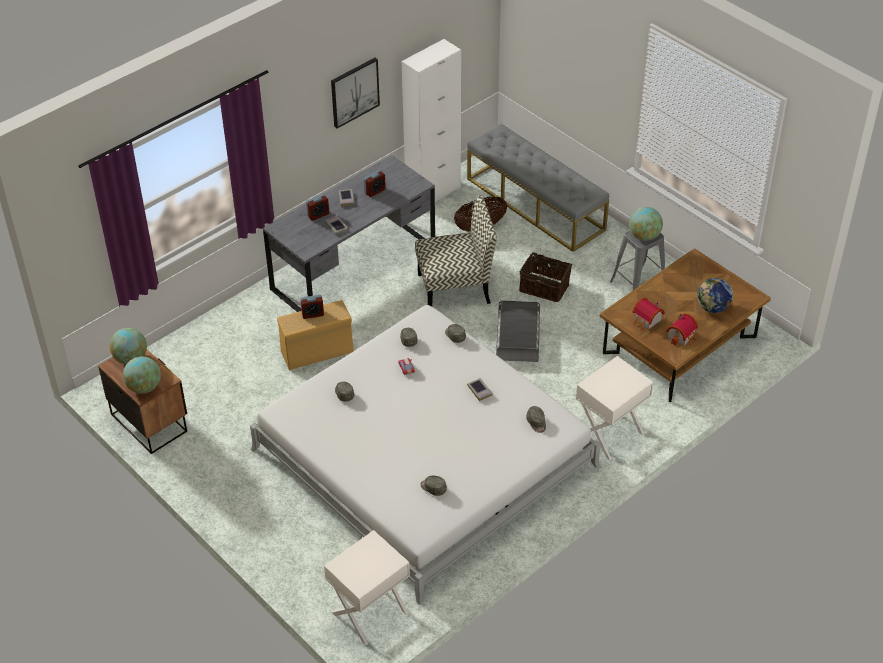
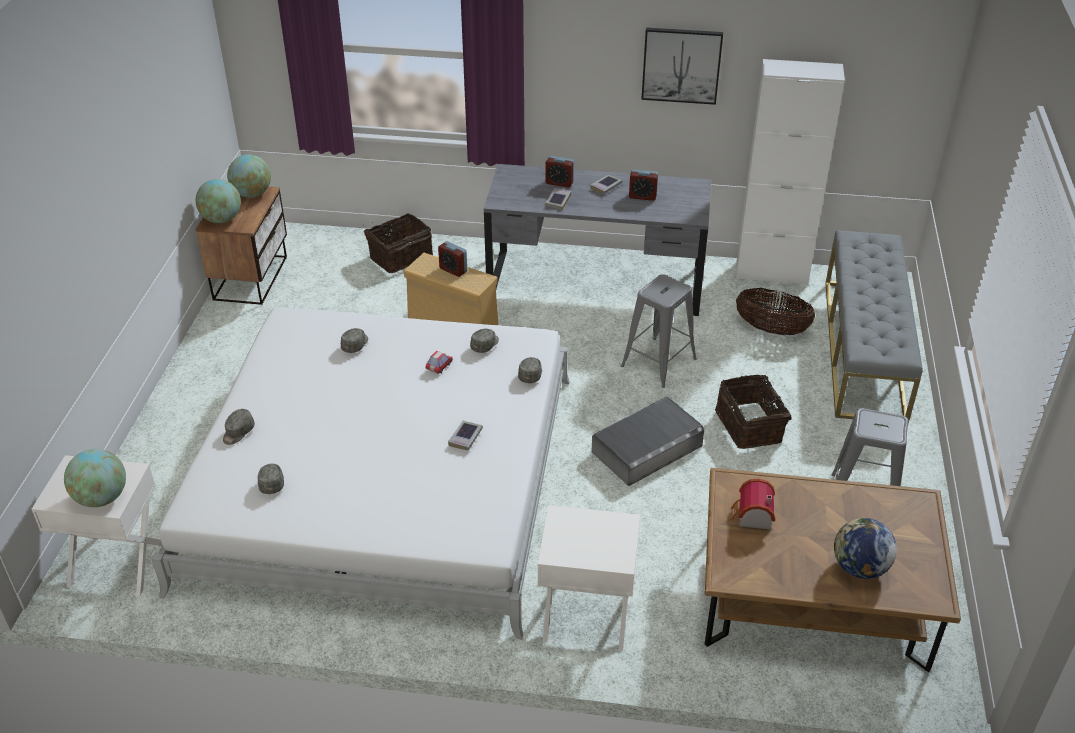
camera: 50 degrees right, 5 degrees down
chair [415,195,497,306] -> grey stool [621,274,697,388]
grey cap [526,406,546,433] -> grey cap moved to [223,409,255,445]
globe [629,207,663,241] -> globe moved to [64,449,126,507]
toy house [666,313,698,346] -> none
none -> basket [362,213,433,273]

